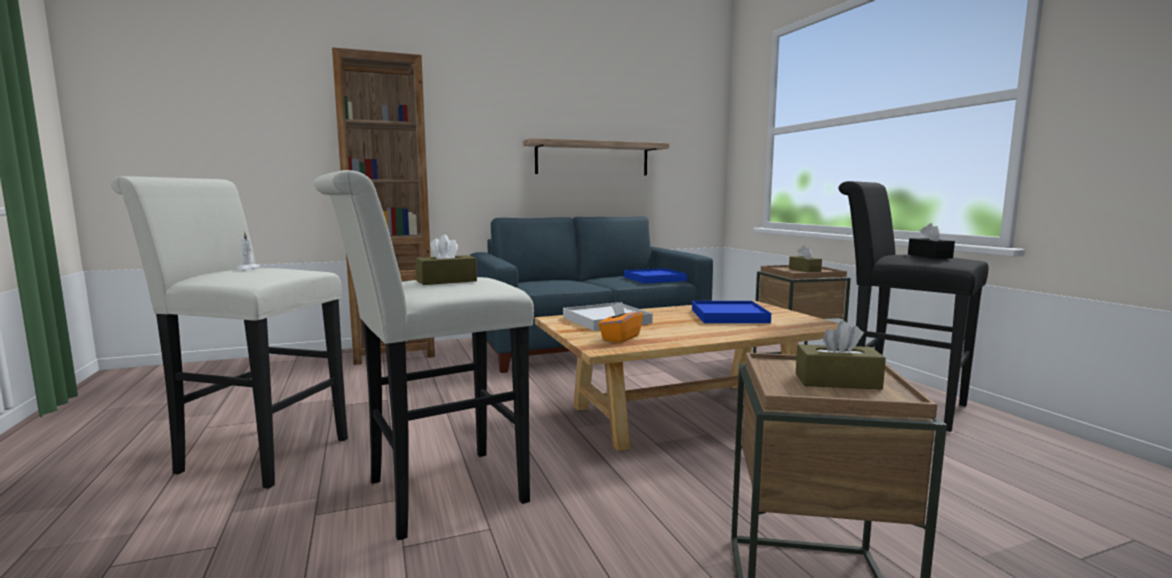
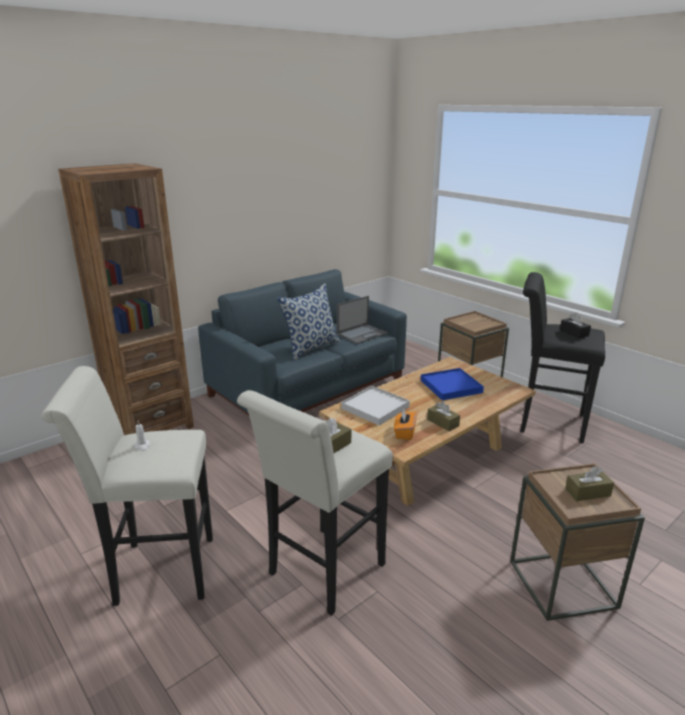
camera: 20 degrees left, 15 degrees up
shelf [523,138,669,176] -> none
blue tray [624,268,687,283] -> laptop [337,296,388,344]
brown tissue box [789,245,822,272] -> brown tissue box moved to [427,401,460,431]
none -> pillow [277,283,340,360]

